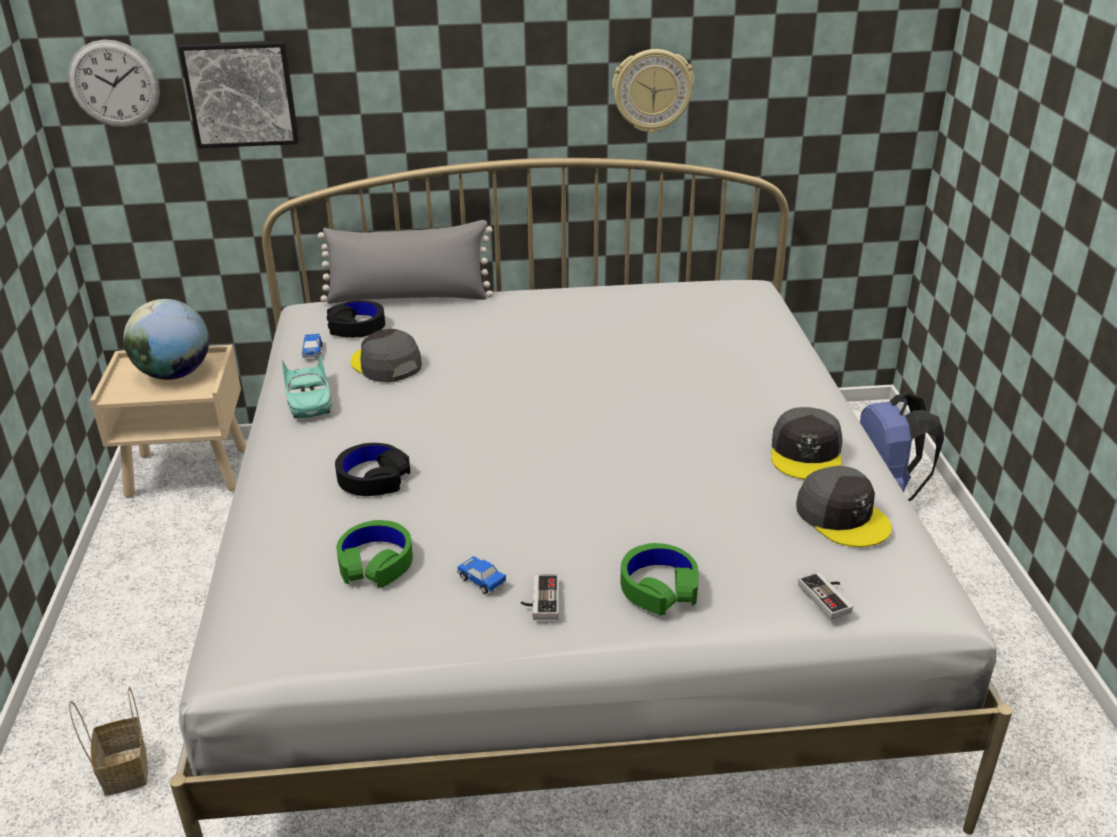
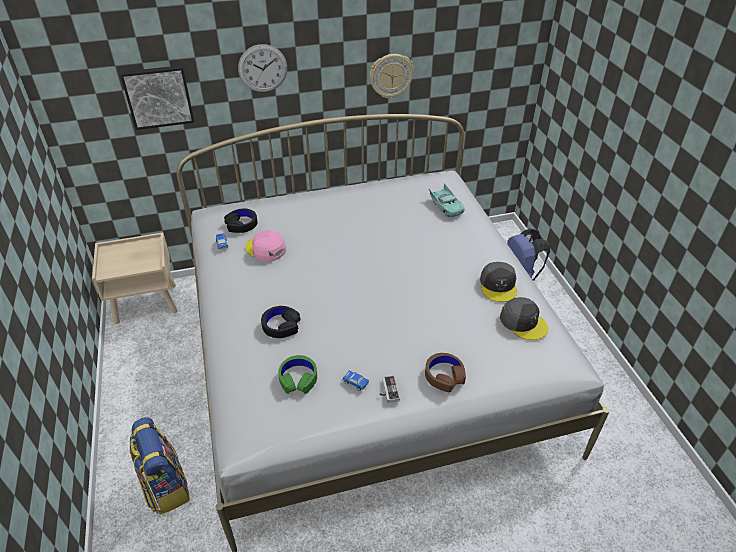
camera: 10 degrees left, 10 degrees up
wall clock [68,39,160,128] -> wall clock moved to [238,44,287,92]
basket [69,687,148,796] -> backpack [130,417,190,515]
globe [123,299,209,380] -> none
turquoise toy car [282,354,331,418] -> turquoise toy car moved to [429,184,465,217]
grey pillow [318,220,493,304] -> none
grey cap [350,329,422,382] -> pink cap [246,230,286,262]
green headphones [620,543,699,615] -> brown headphones [425,353,466,393]
game controller [798,572,853,620] -> none

